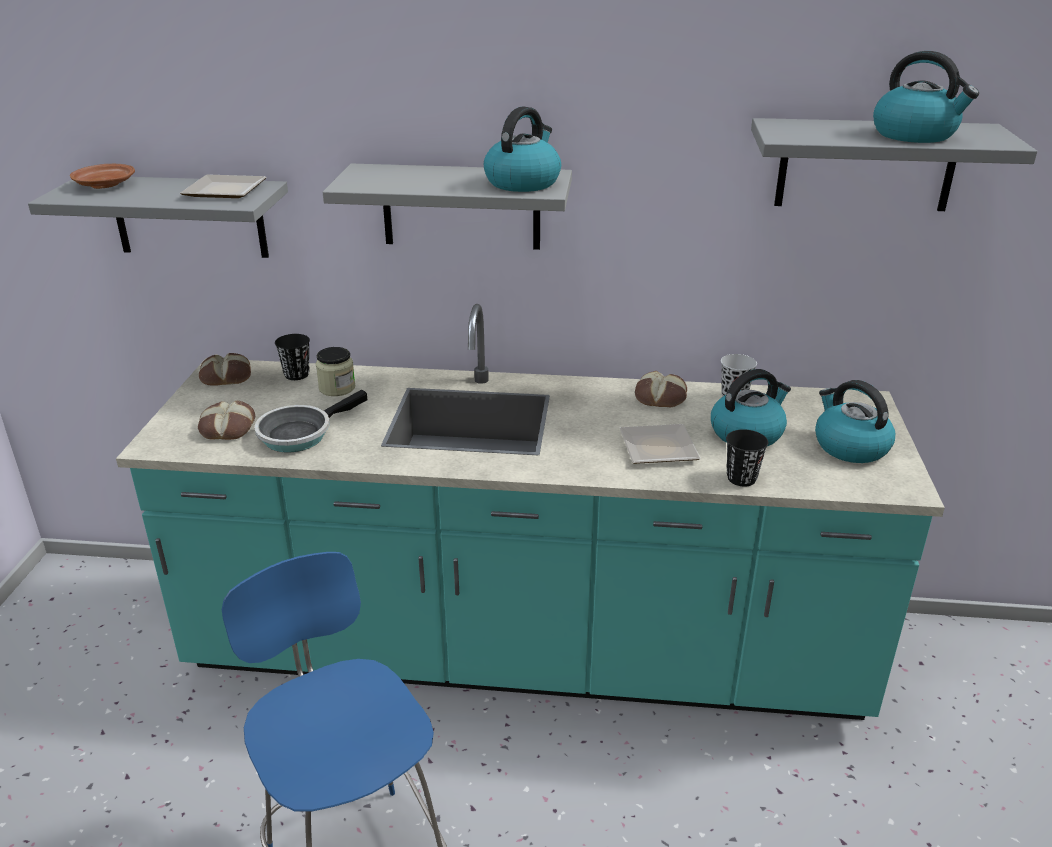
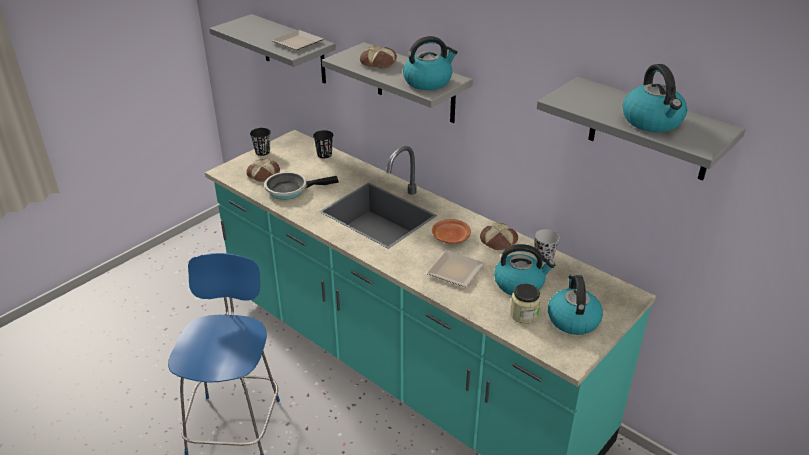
camera: 35 degrees right, 5 degrees up
brown plate [70,164,135,189] -> brown plate moved to [432,219,471,244]
bread [199,353,251,386] -> bread moved to [360,46,397,69]
jar [316,347,356,396] -> jar moved to [510,284,541,324]
black cup [726,429,768,487] -> black cup moved to [250,128,271,156]

